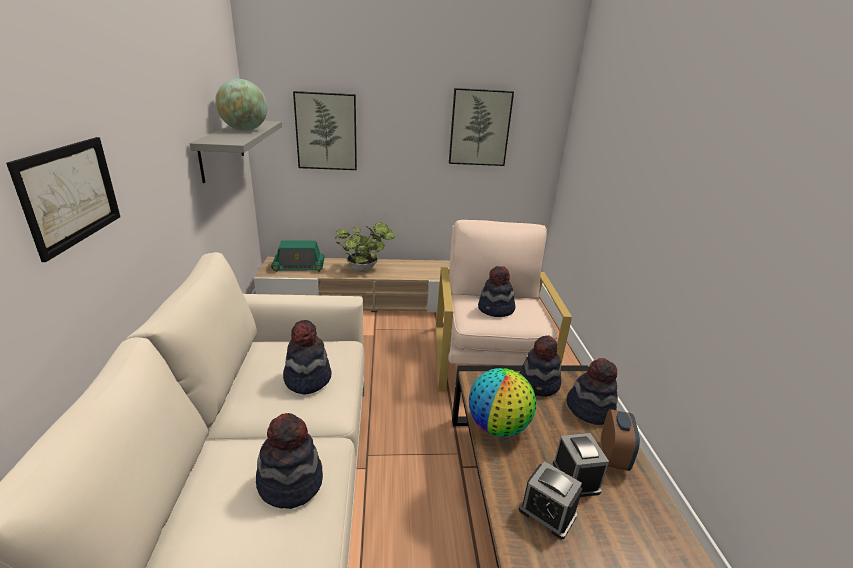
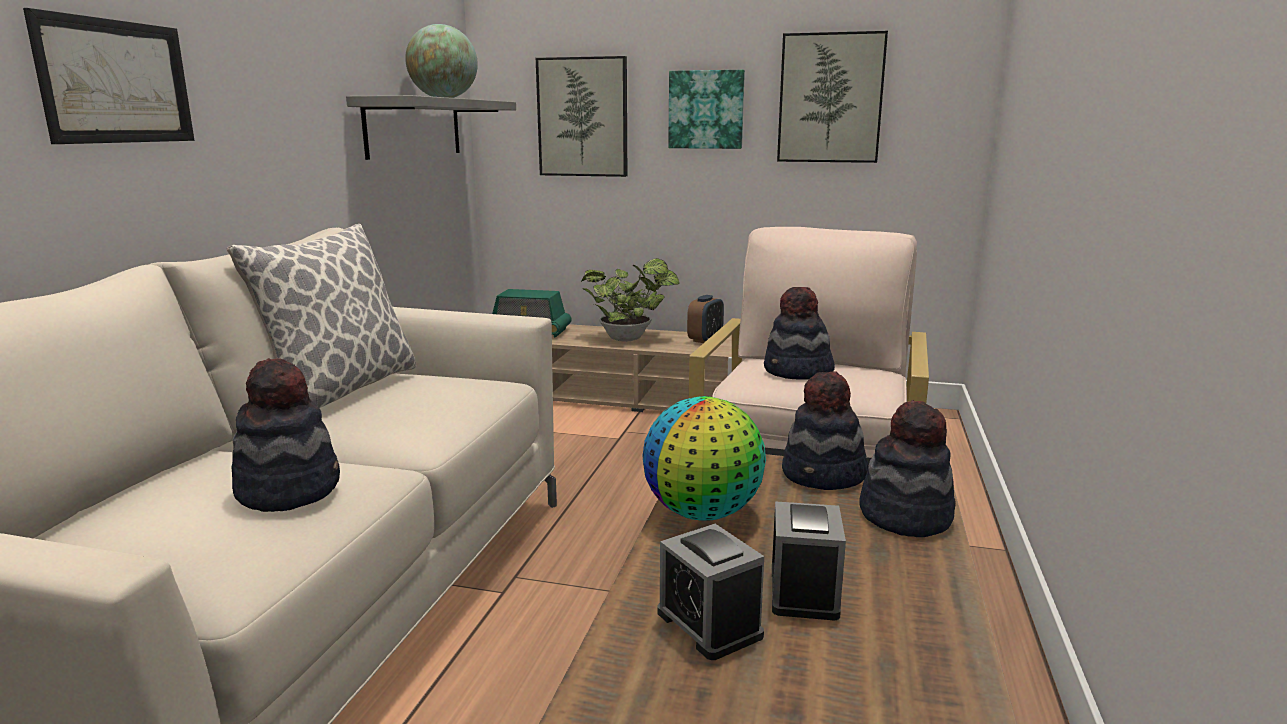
camera: 20 degrees right, 10 degrees down
hat [283,320,332,395] -> none
alarm clock [601,409,640,471] -> alarm clock moved to [687,295,724,343]
none -> pillow [227,224,417,408]
none -> picture [668,70,745,149]

